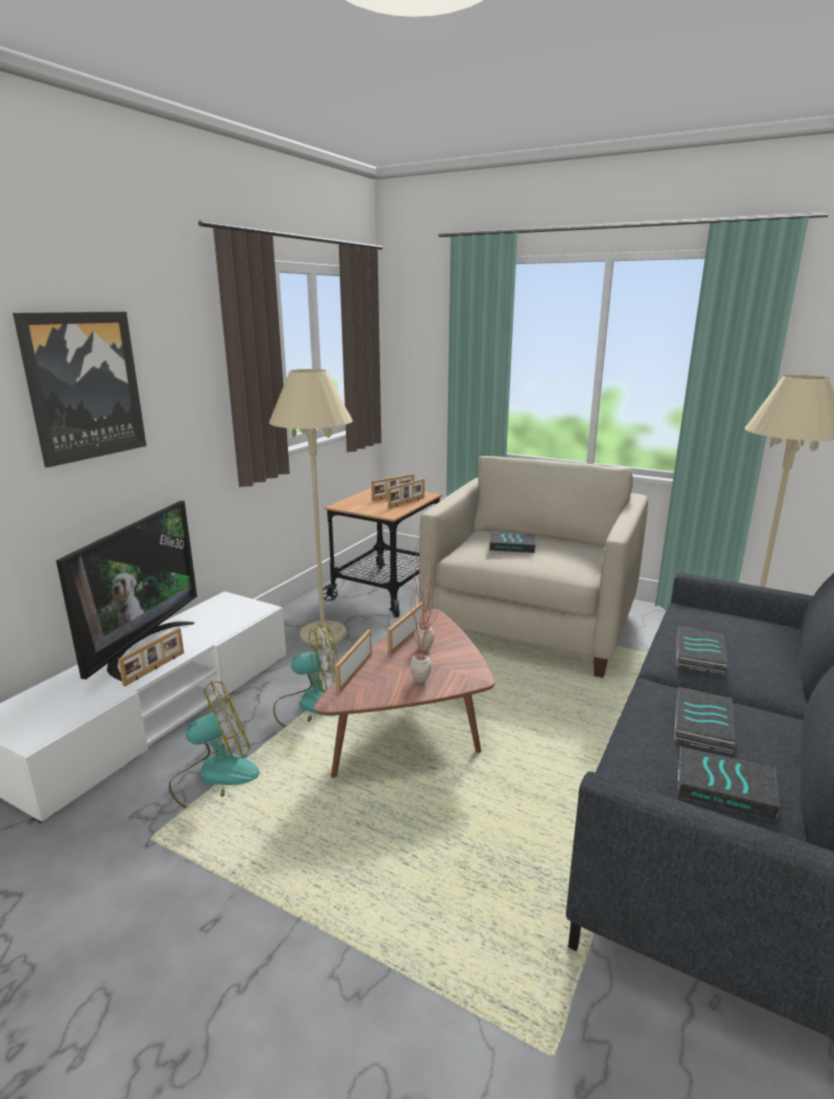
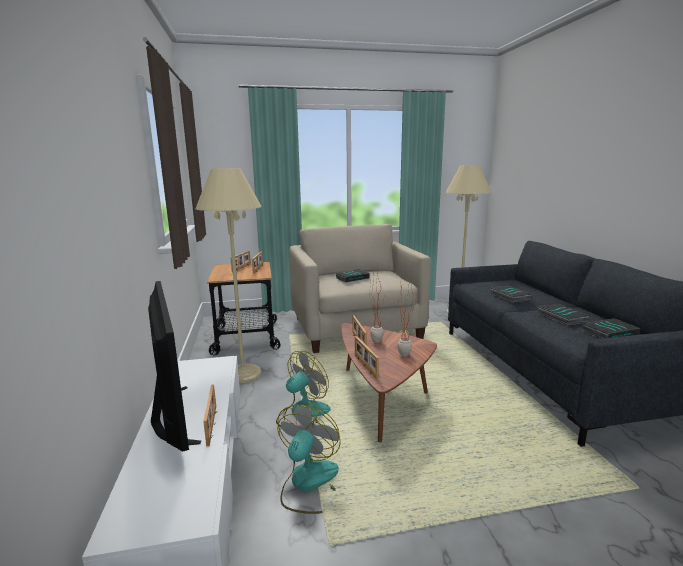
camera: 40 degrees left, 5 degrees down
picture [13,312,146,468] -> none

